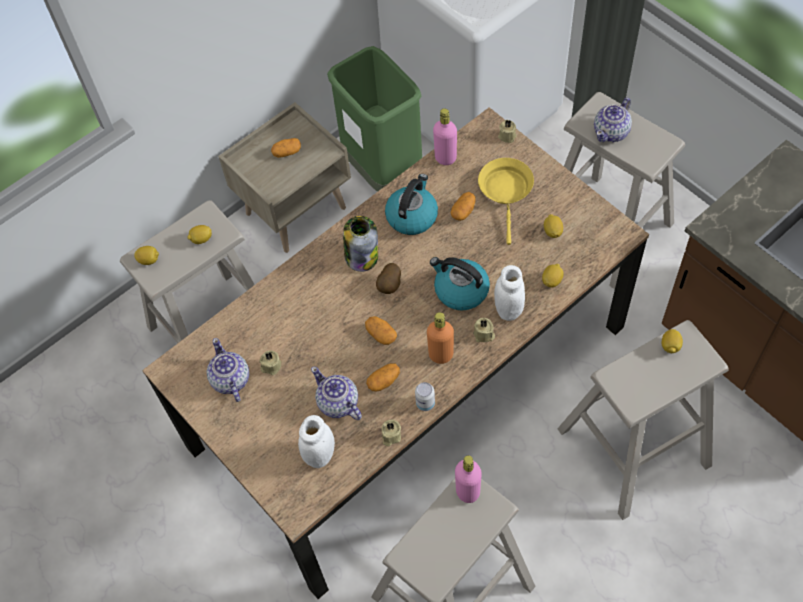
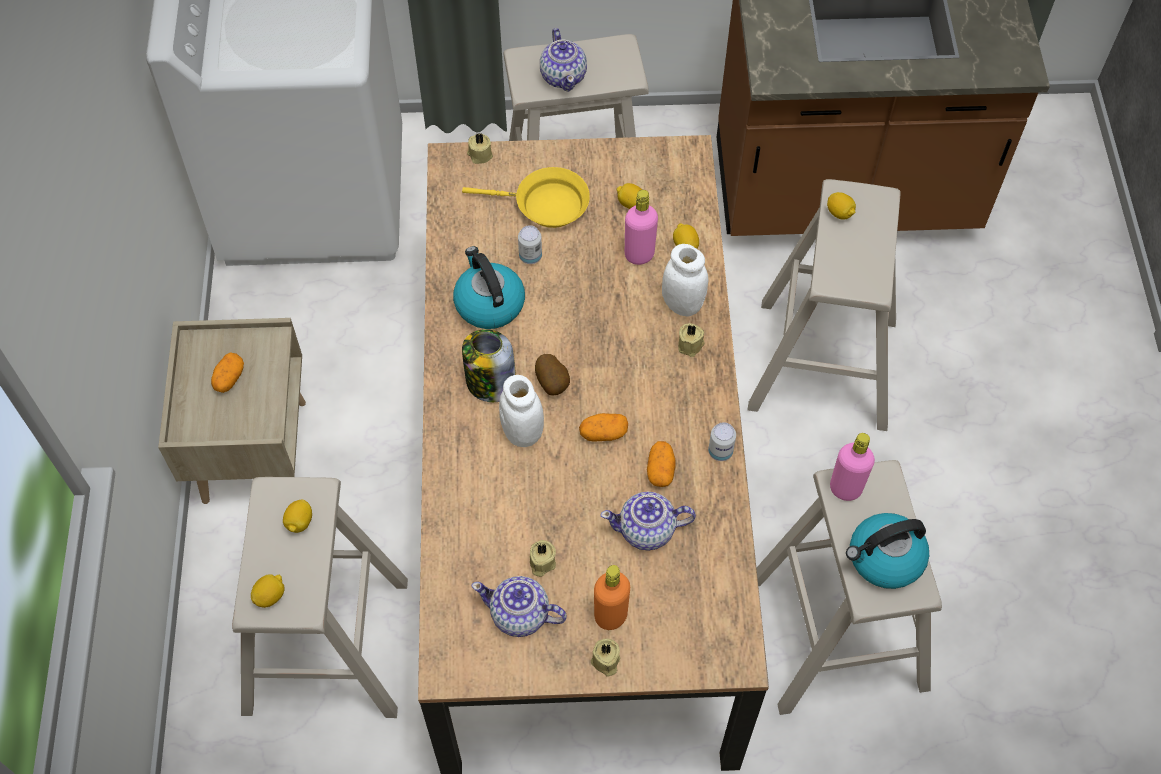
camera: 55 degrees left, 0 degrees up
white jar [298,415,335,468] -> white jar moved to [499,375,544,447]
green trash can [327,46,422,192] -> none
beige candle [382,419,401,446] -> beige candle moved to [591,639,621,676]
orange bottle [427,312,454,364] -> orange bottle moved to [594,565,630,630]
kettle [430,257,490,310] -> kettle moved to [846,513,929,589]
pink bottle [433,108,457,165] -> pink bottle moved to [625,190,658,265]
potato [450,192,476,221] -> can [518,225,542,264]
yellow frying pan [478,158,534,245] -> yellow frying pan turned 150 degrees clockwise [462,167,590,228]

